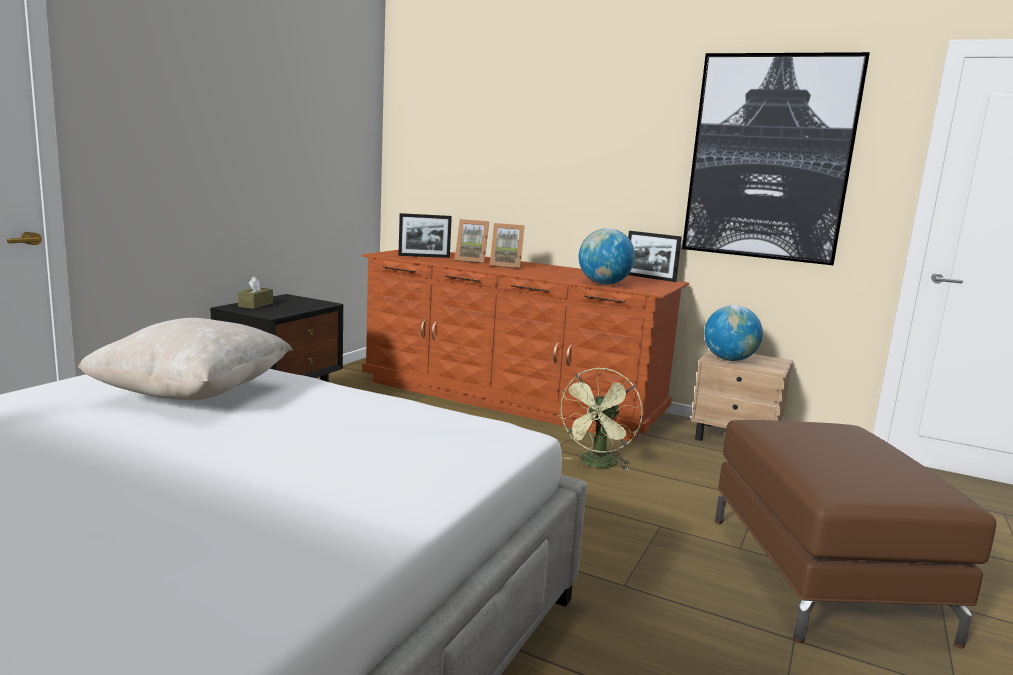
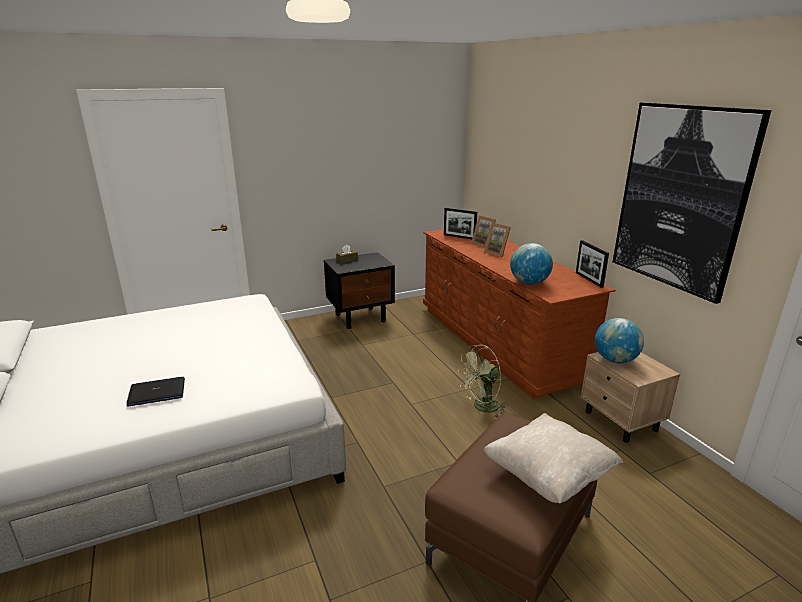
camera: 40 degrees right, 10 degrees up
beige pillow [78,318,292,400] -> beige pillow moved to [483,413,623,503]
none -> laptop [126,377,185,406]

